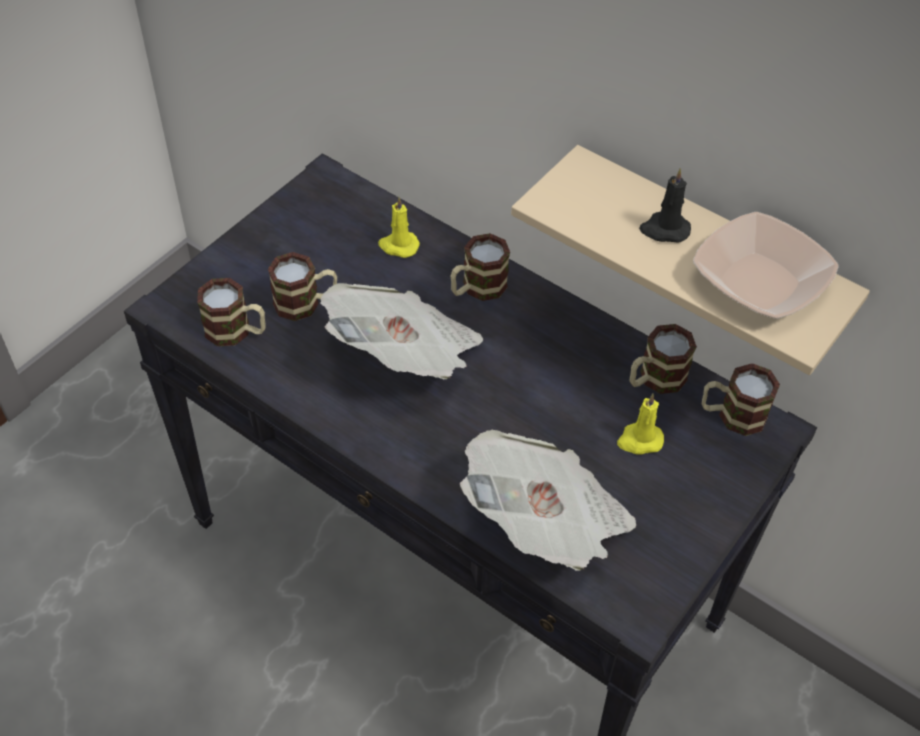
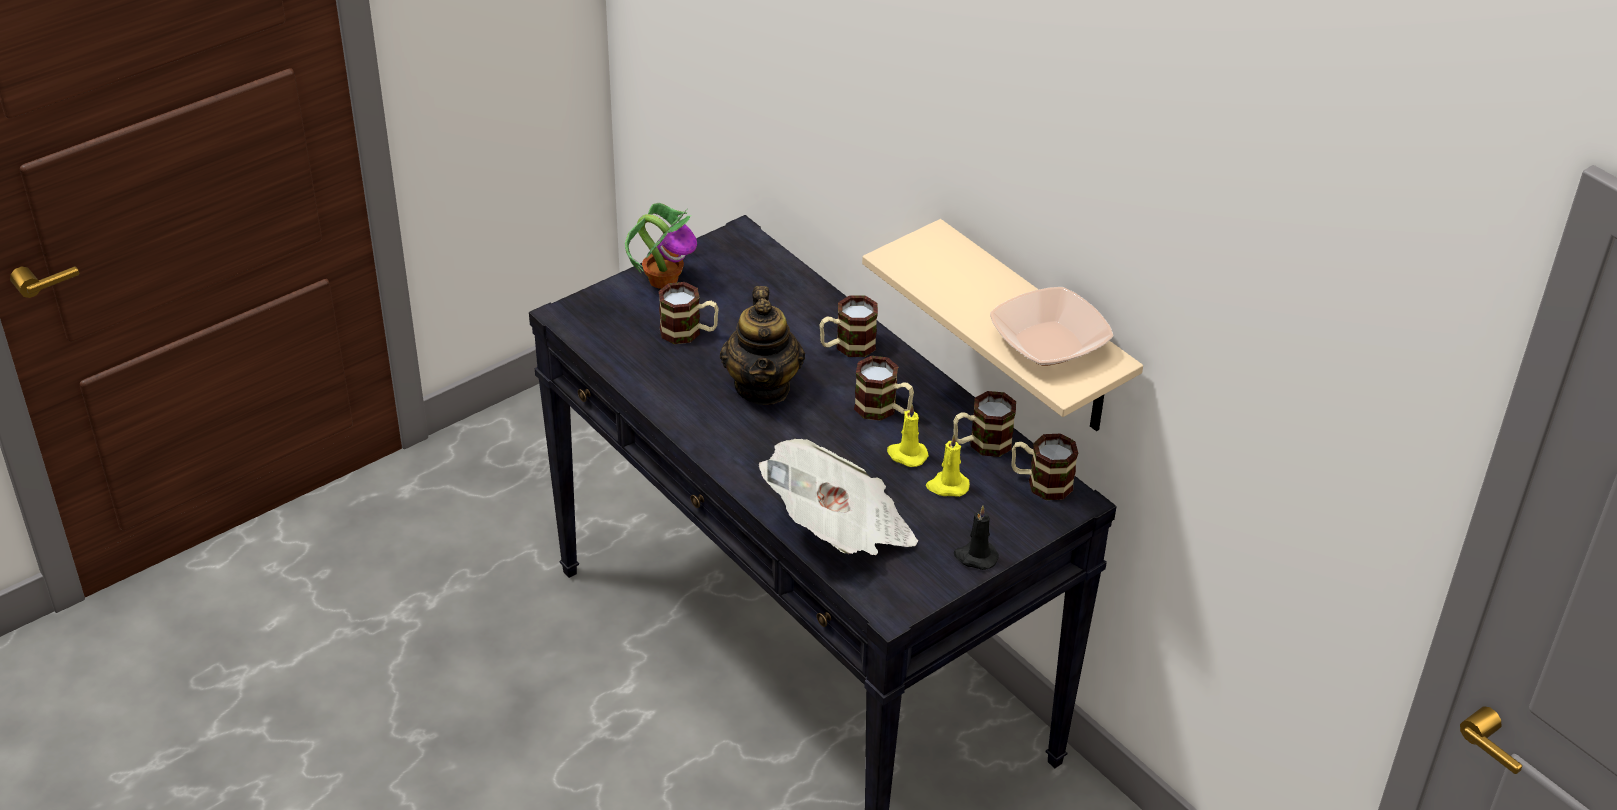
camera: 15 degrees right, 10 degrees down
mug [197,278,266,346] -> mug moved to [854,356,914,421]
newspaper [320,283,483,379] -> teapot [720,286,805,405]
yellow candle [378,197,420,258] -> yellow candle moved to [887,404,929,467]
black candle [639,168,691,243] -> black candle moved to [954,505,999,570]
none -> potted plant [625,203,697,289]

